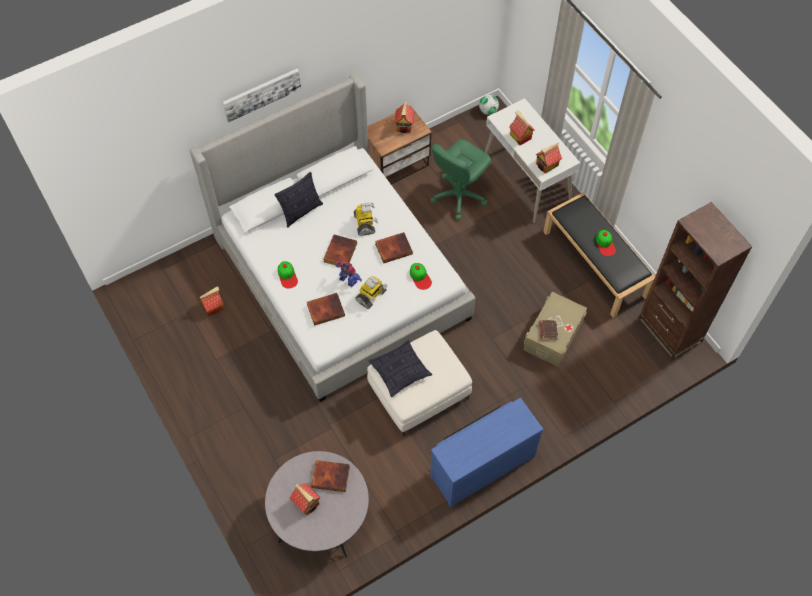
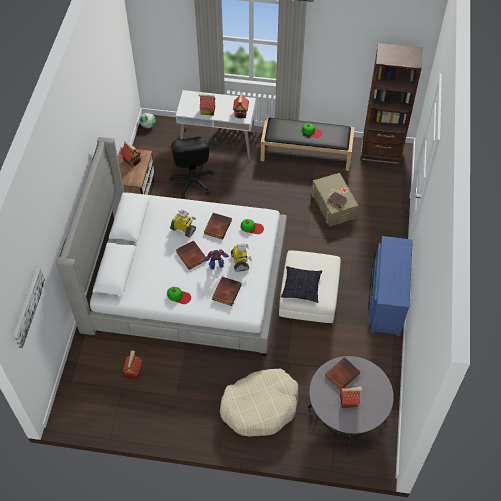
camera: 50 degrees left, 5 degrees down
picture [223,69,301,123] -> picture moved to [13,267,45,348]
pillow [274,172,323,228] -> none
green office chair [430,139,491,220] -> black office chair [169,137,214,199]
none -> beige dog bed [220,368,298,437]

